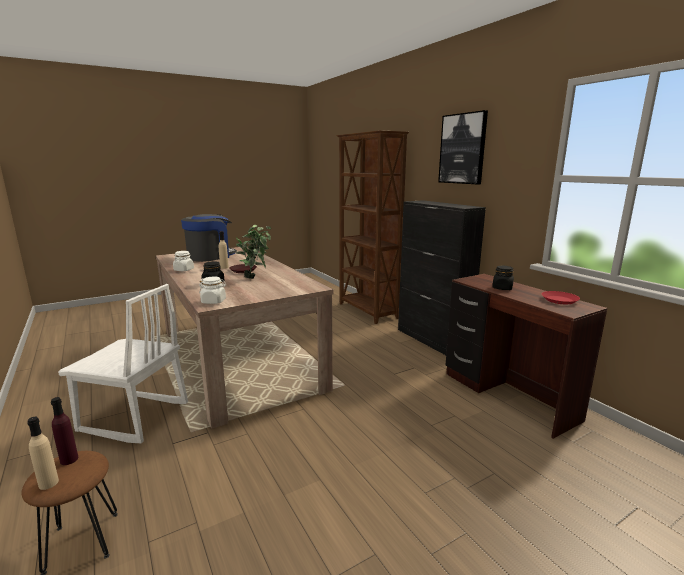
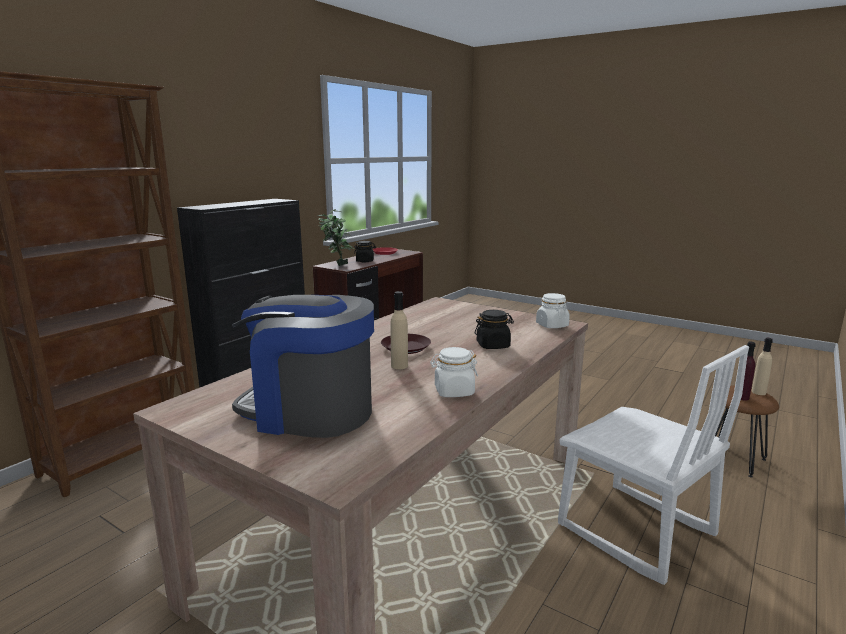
camera: 115 degrees left, 0 degrees up
white chair [58,284,188,443] -> white chair turned 150 degrees clockwise [558,345,749,585]
potted plant [236,225,271,279] -> potted plant moved to [317,209,354,266]
picture [438,110,488,184] -> none

